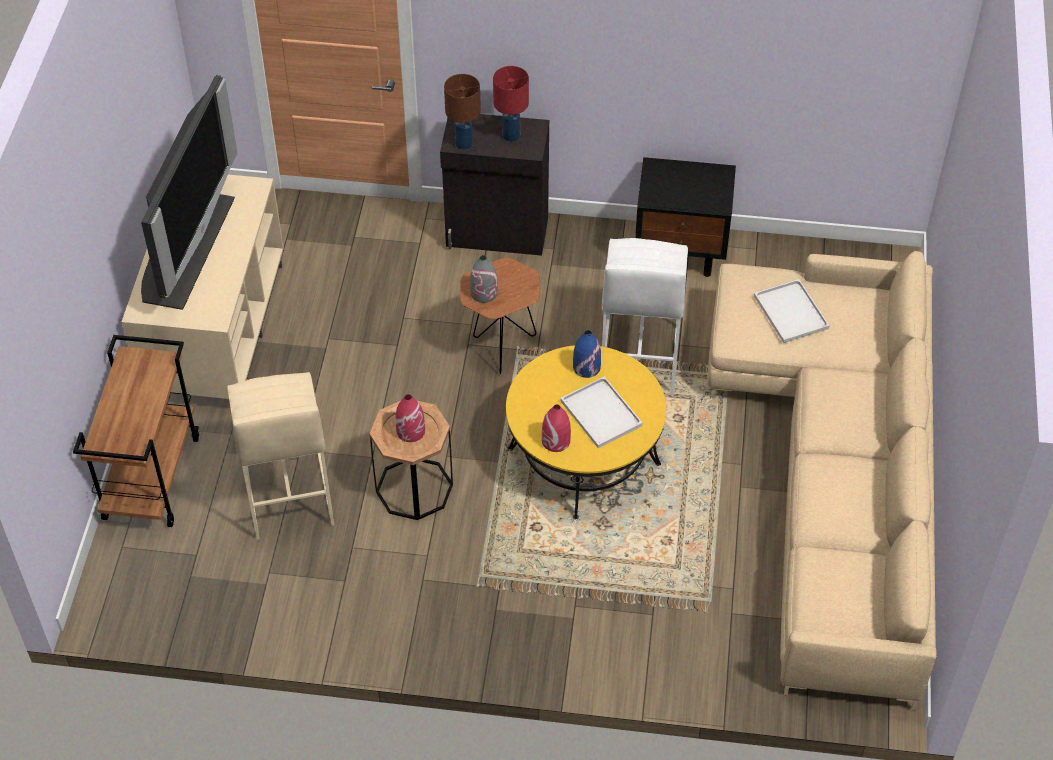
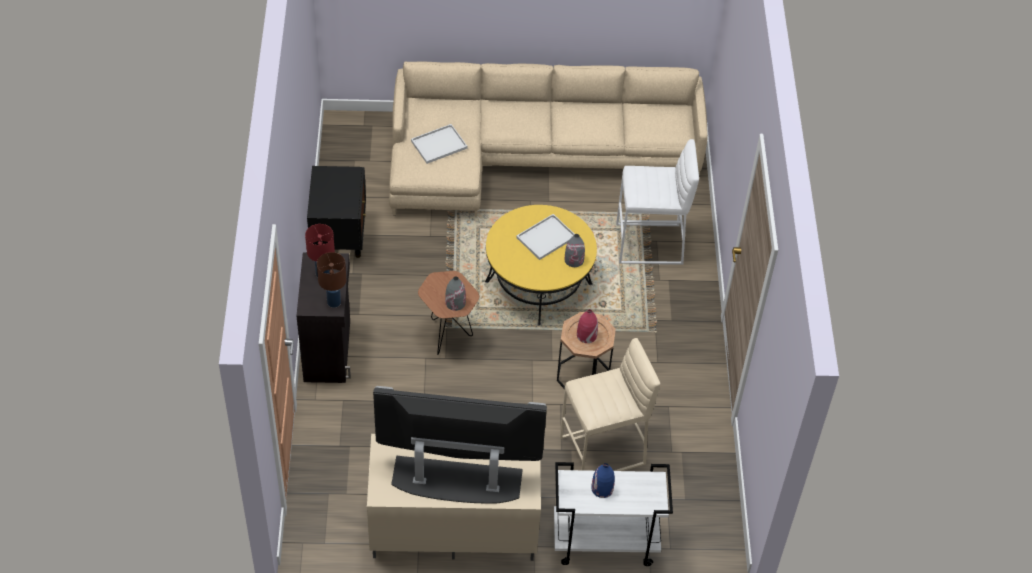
camera: 100 degrees left, 0 degrees up
brown cart [73,335,199,527] -> white cart [554,462,673,566]
red vase [542,404,571,452] -> grey vase [565,234,585,267]
blue vase [573,330,601,378] -> blue vase moved to [591,463,615,498]
white stool [602,238,688,394] -> white stool moved to [616,139,699,265]

